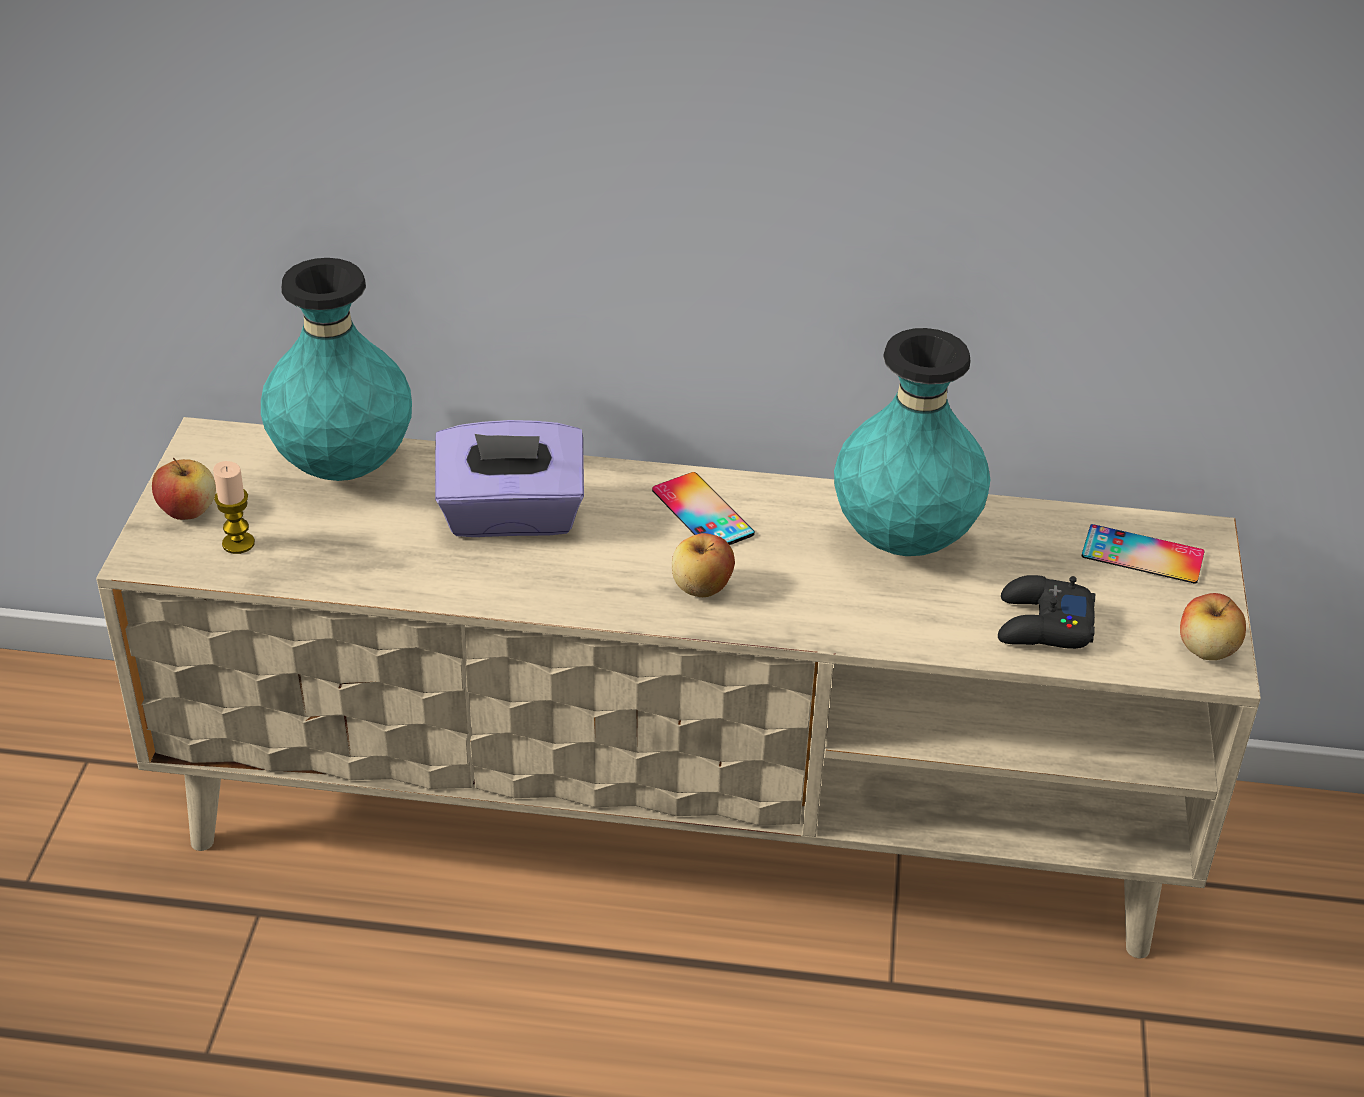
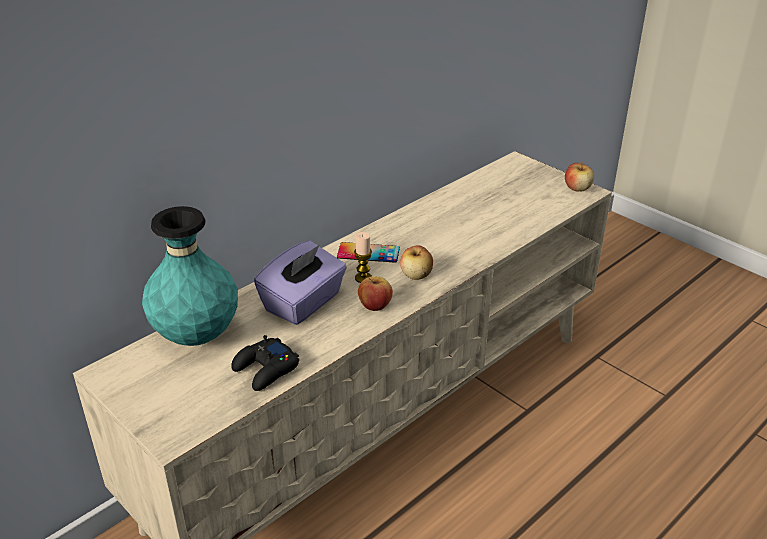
camera: 50 degrees left, 5 degrees down
apple [152,458,216,520] -> apple moved to [358,276,393,311]
candle [213,461,255,554] -> candle moved to [354,232,372,283]
turquoise vase [834,328,991,556] -> none
black game controller [998,575,1095,649] -> black game controller moved to [231,335,299,391]
phone [1082,524,1205,584] -> none

